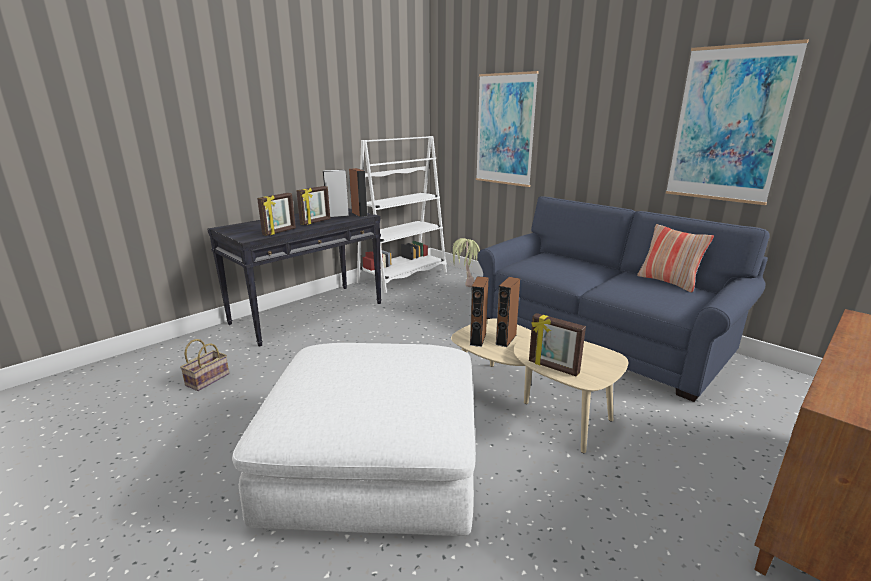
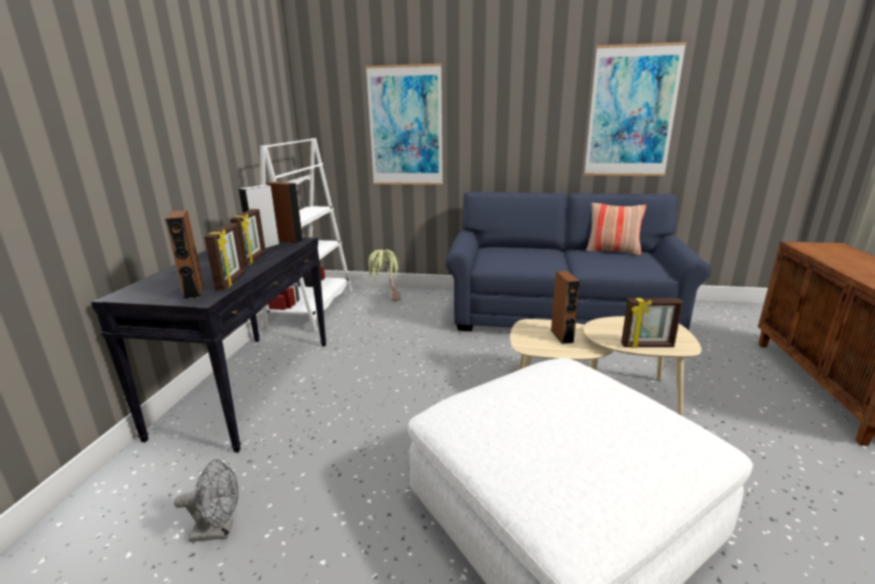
camera: 35 degrees left, 0 degrees up
basket [180,339,229,391] -> grey fan [174,459,238,542]
brown speaker [470,276,489,347] -> brown speaker moved to [165,210,204,300]

